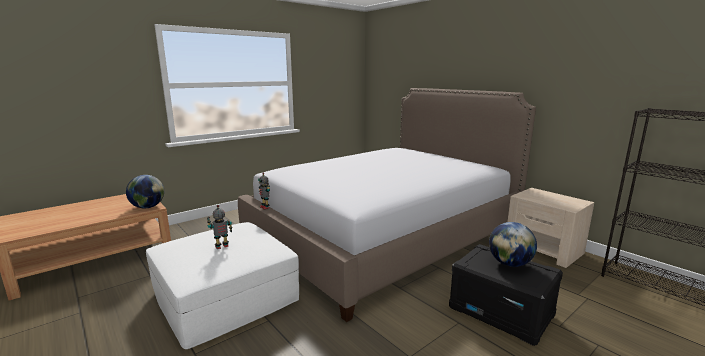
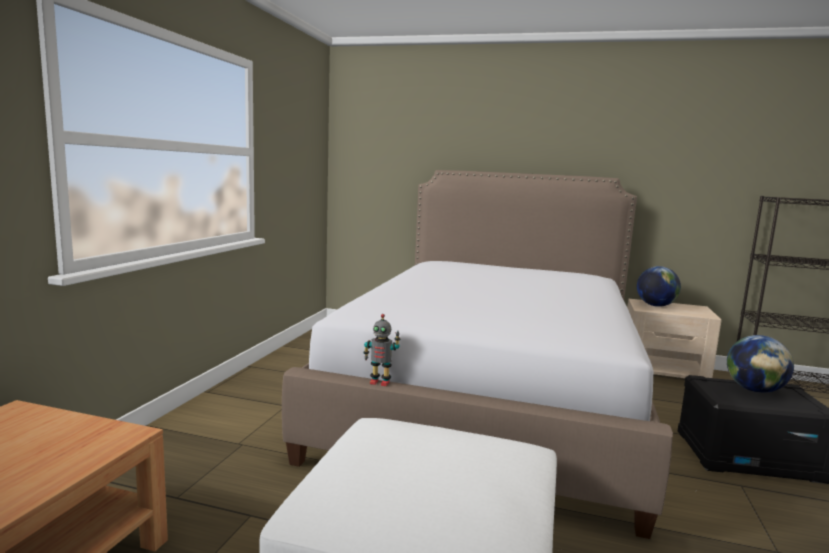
camera: 35 degrees left, 5 degrees down
globe [126,175,164,208] -> globe moved to [637,266,681,307]
toy robot [207,205,233,249] -> none

